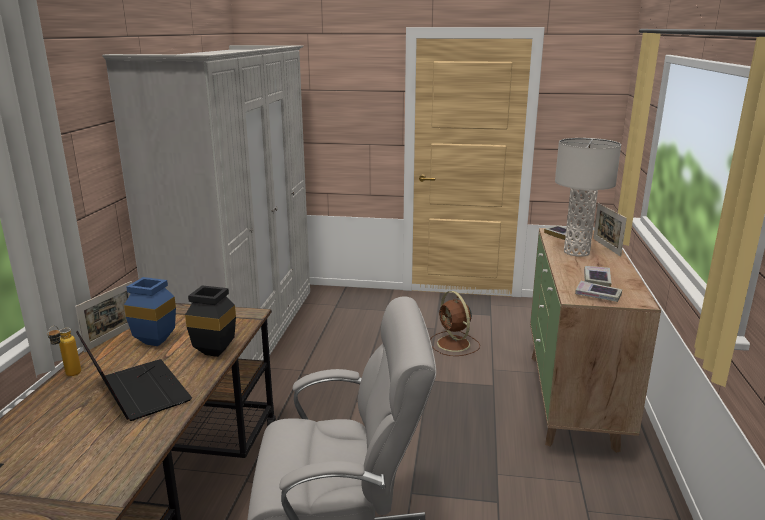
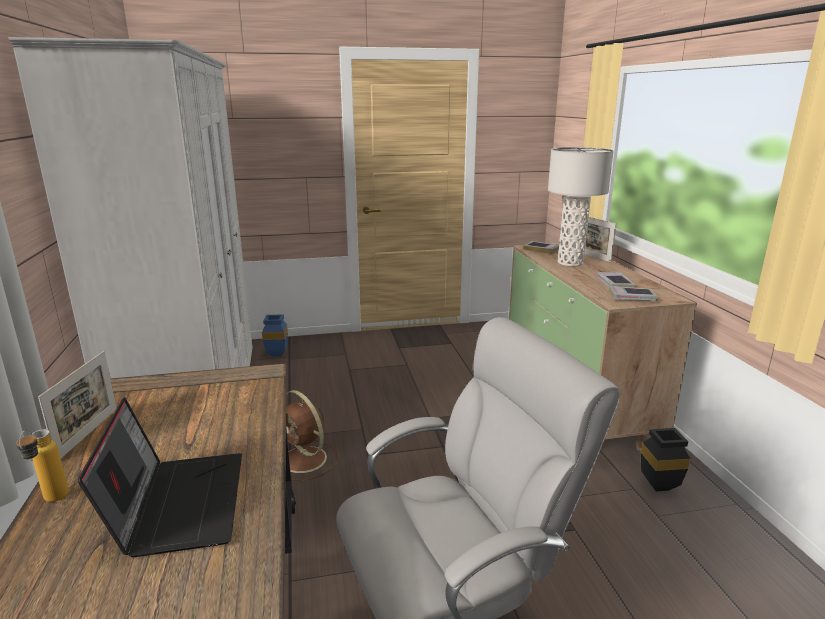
camera: 20 degrees left, 0 degrees up
laptop [76,331,192,421] -> laptop turned 45 degrees clockwise [78,397,242,557]
blue vase [124,277,176,346] -> blue vase moved to [262,314,288,357]
black vase [185,285,236,357] -> black vase moved to [641,428,690,491]
brown fan [430,291,480,356] -> brown fan moved to [286,390,340,481]

